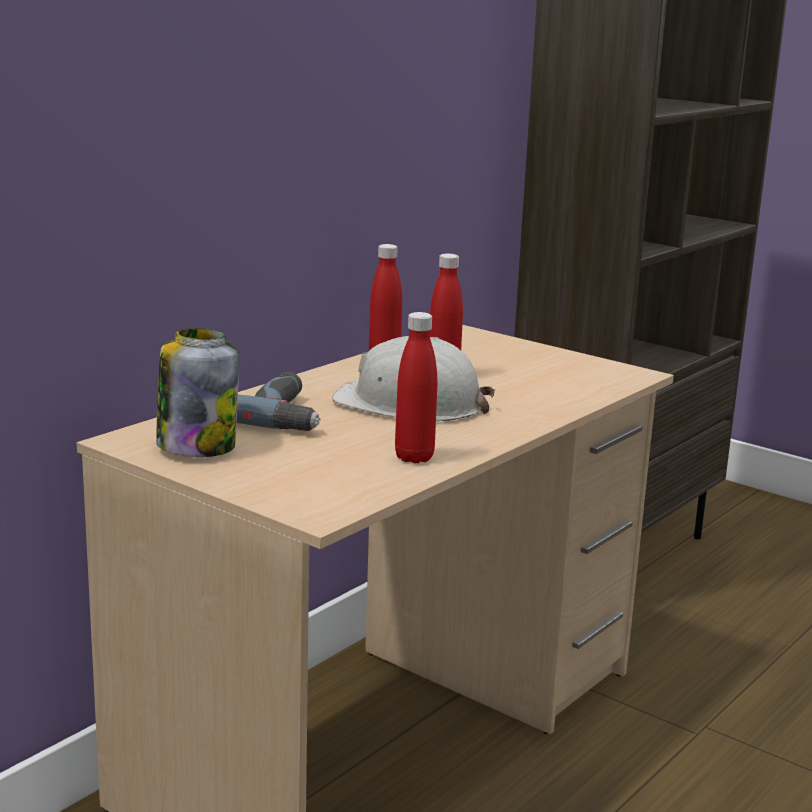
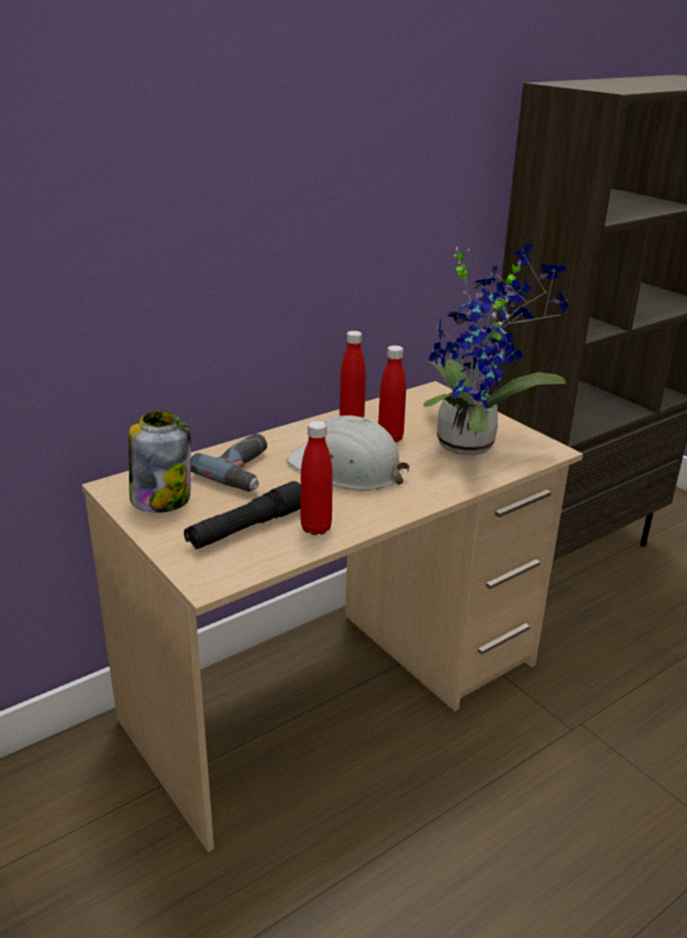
camera: 15 degrees right, 10 degrees up
none -> black flashlight [184,481,301,549]
none -> potted plant [423,243,569,456]

